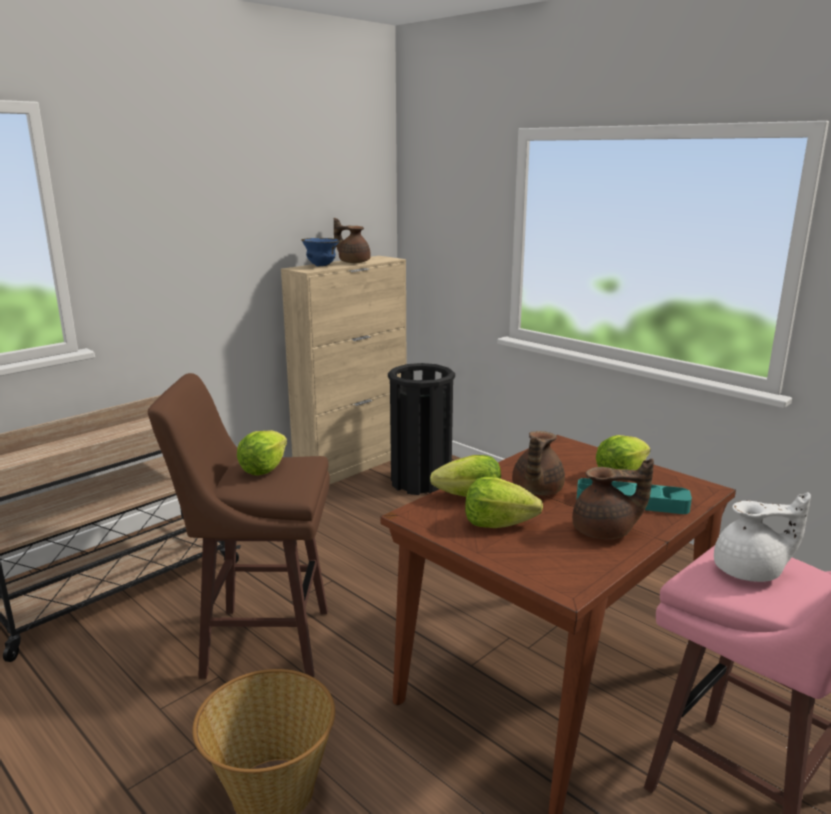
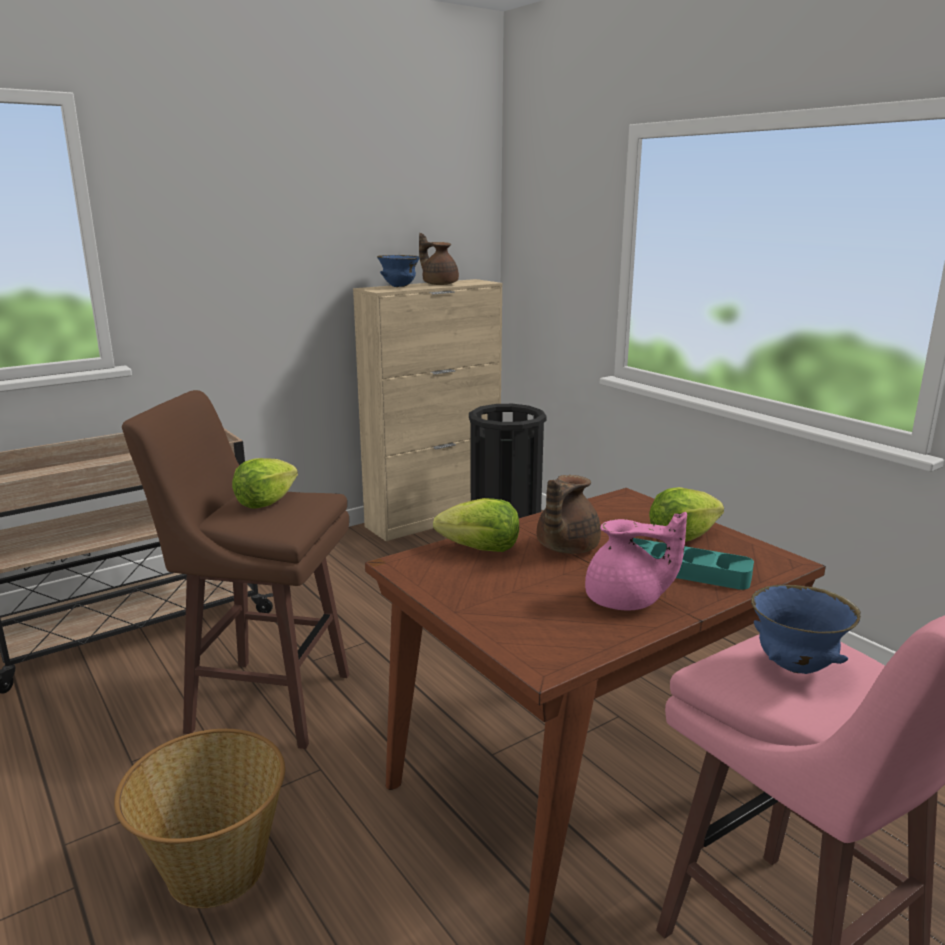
camera: 10 degrees right, 0 degrees up
lettuce [465,477,543,528] -> none
brown teapot [572,458,654,539] -> pink teapot [585,512,687,611]
white teapot [714,492,811,582] -> blue bowl [751,585,861,674]

